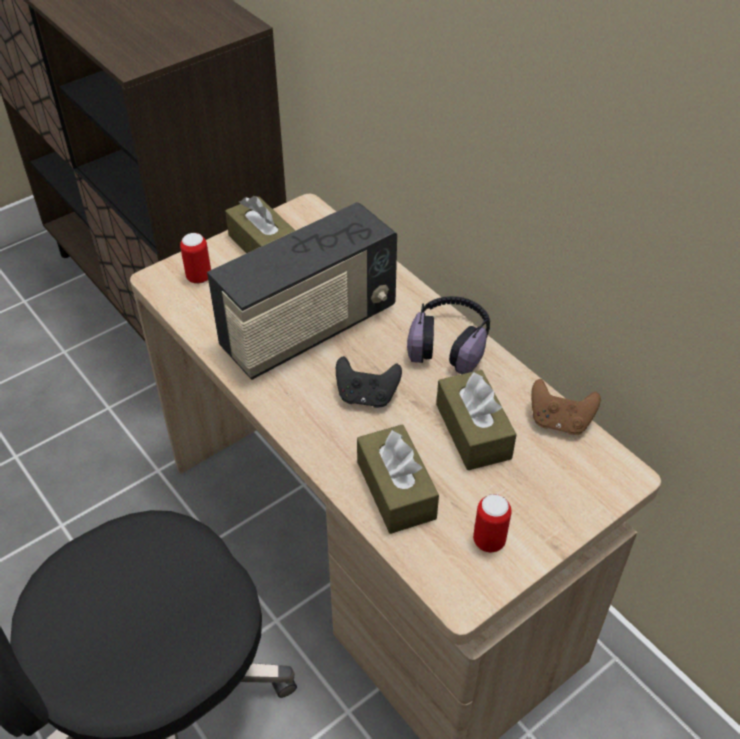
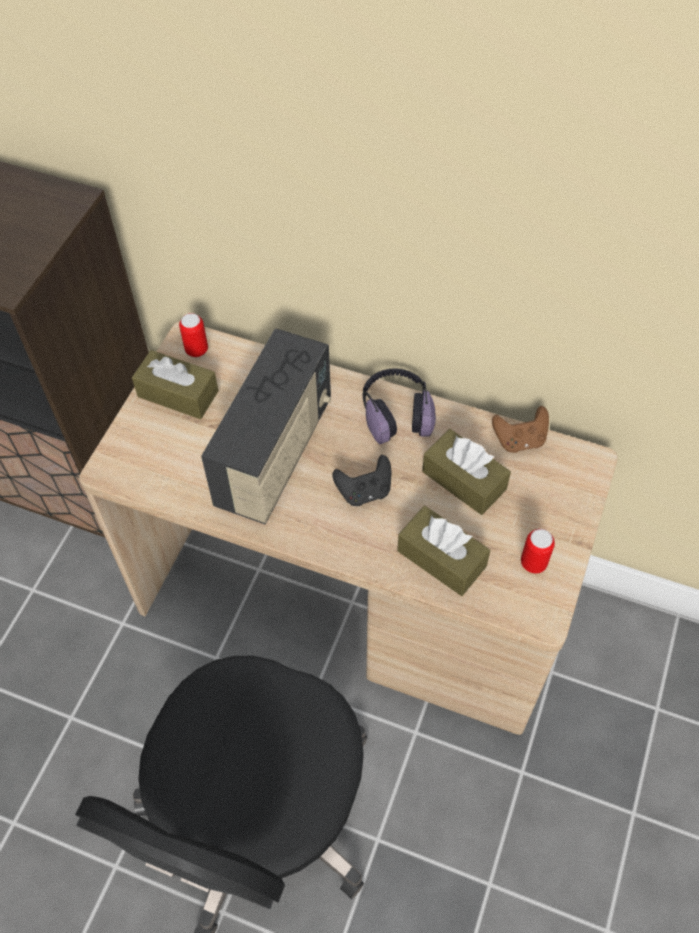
camera: 30 degrees left, 10 degrees up
can [180,233,211,284] -> can moved to [179,313,208,357]

